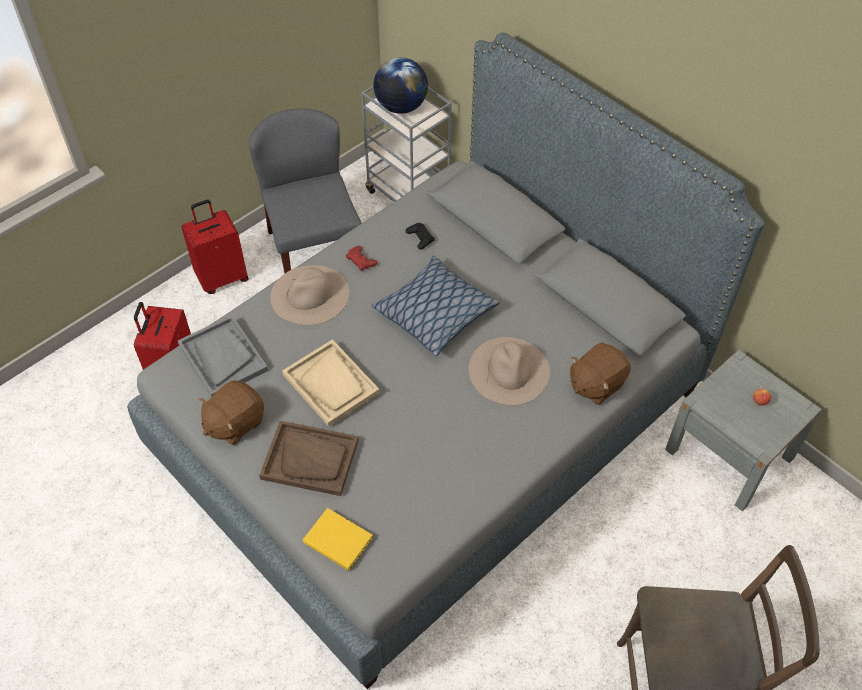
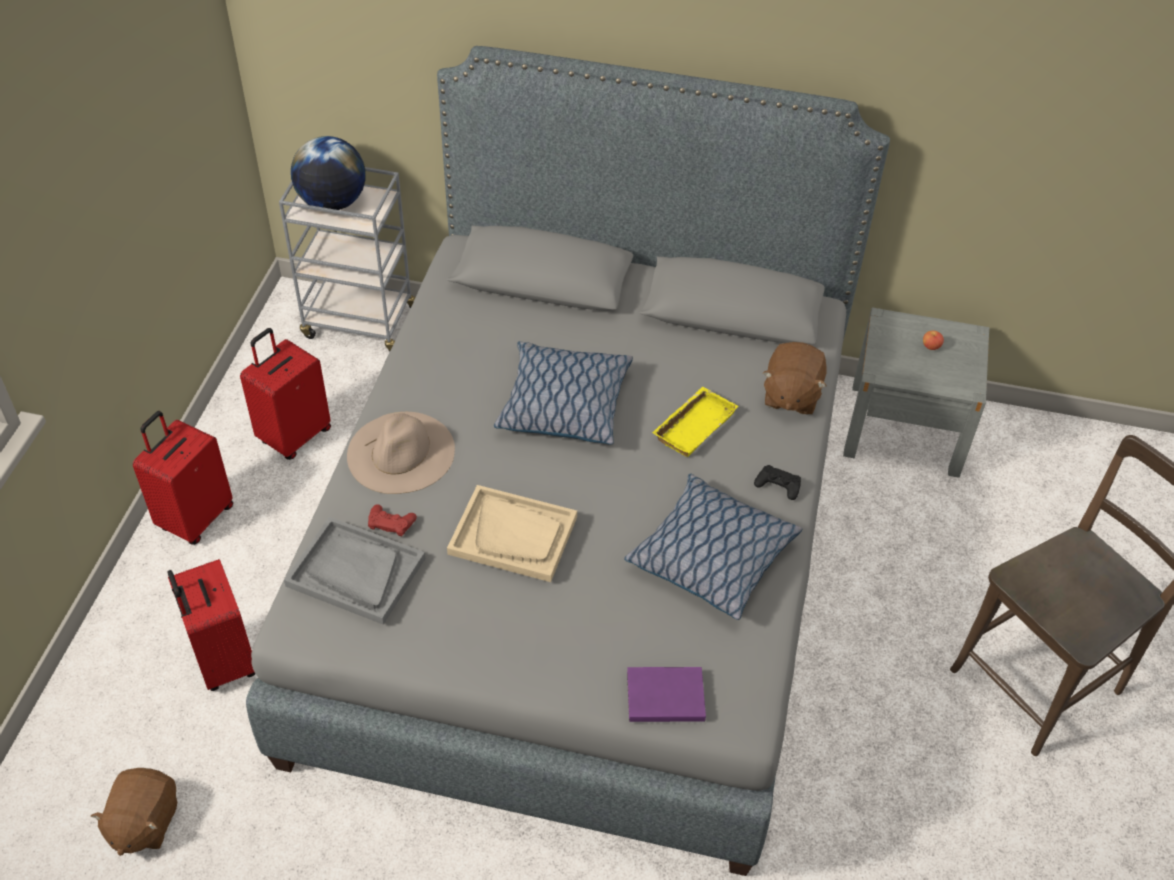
camera: 35 degrees left, 5 degrees down
brown plush toy [199,380,264,445] -> brown plush toy moved to [91,768,177,856]
grey chair [248,108,362,274] -> red suitcase [240,328,331,460]
brown tray [259,421,359,496] -> none
yellow book [303,508,373,571] -> purple book [627,667,706,722]
red game controller [346,246,377,271] -> red game controller moved to [368,504,417,536]
black game controller [406,223,435,249] -> black game controller moved to [754,465,801,500]
beige hat [468,337,550,406] -> yellow tray [652,387,738,457]
none -> pillow [624,473,803,620]

